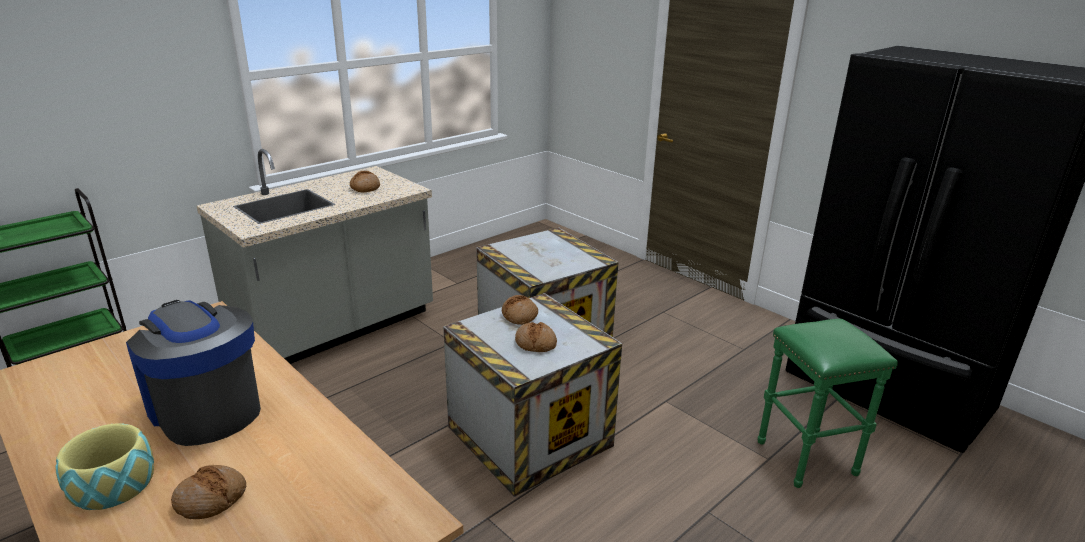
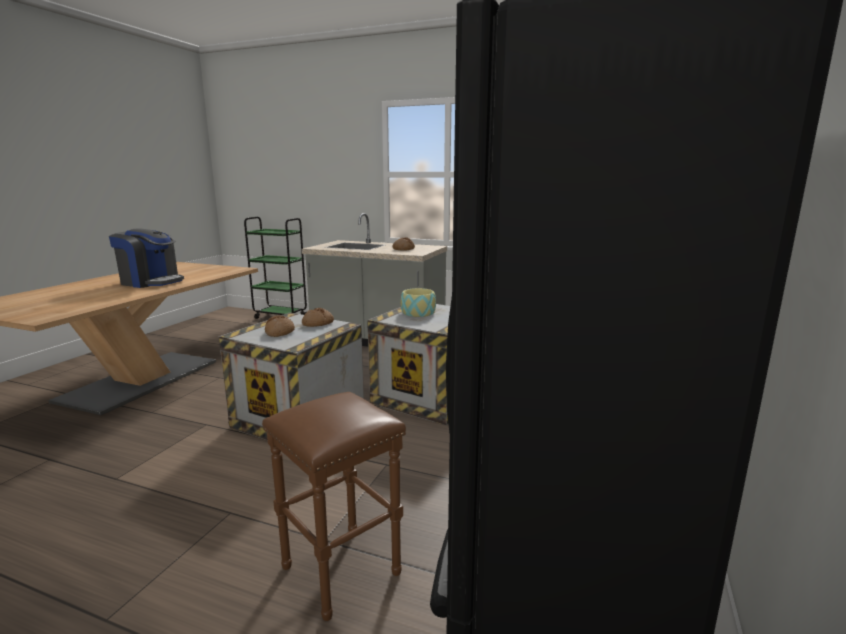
camera: 65 degrees right, 10 degrees down
bowl [55,423,154,510] -> bowl moved to [400,288,436,317]
coffee machine [126,300,261,446] -> coffee machine turned 90 degrees clockwise [109,228,184,288]
bread [171,465,246,519] -> none
green stool [758,319,898,488] -> brown stool [262,392,406,621]

